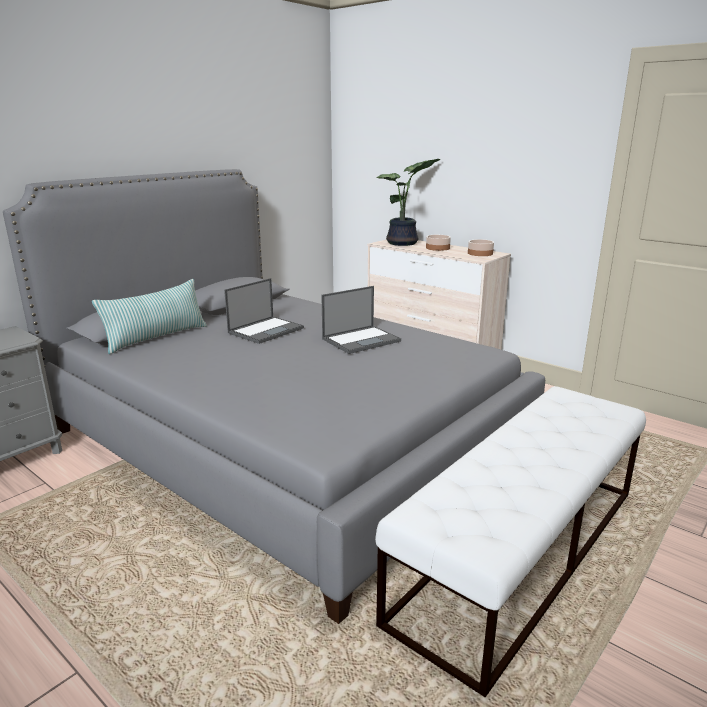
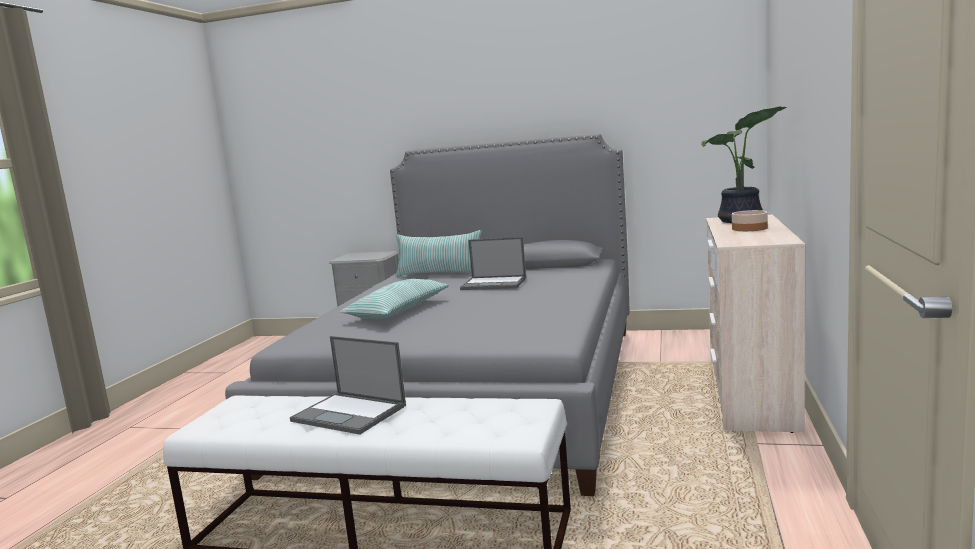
camera: 65 degrees right, 10 degrees down
laptop [321,286,401,354] -> laptop moved to [290,336,406,435]
bowl [468,239,494,256] -> none
none -> pillow [340,279,449,319]

